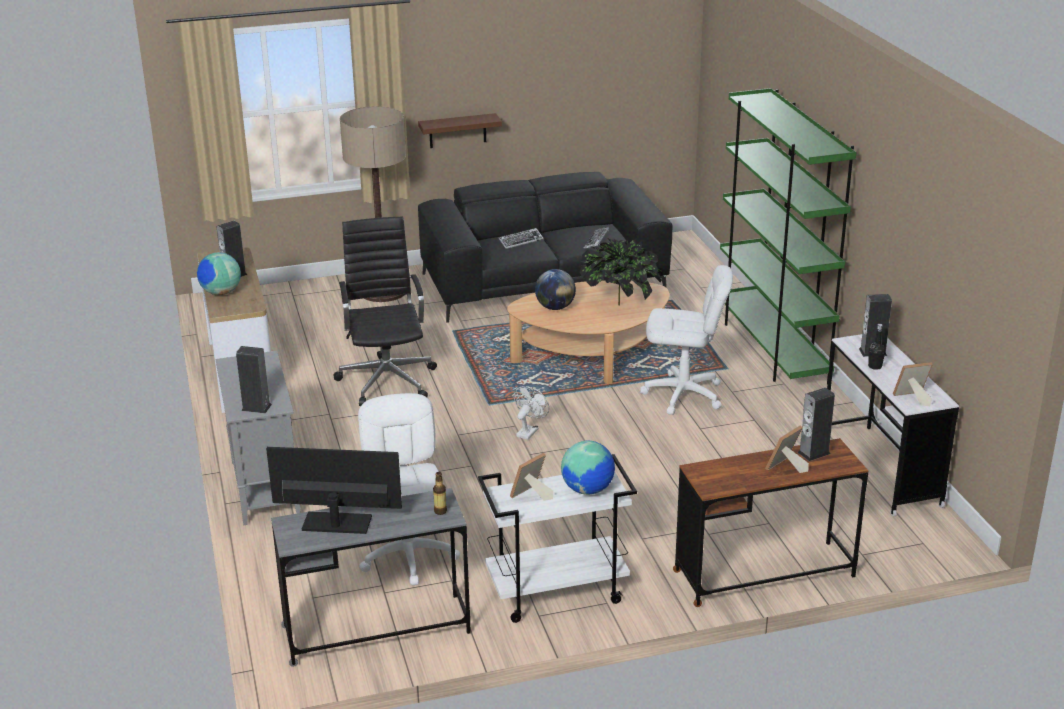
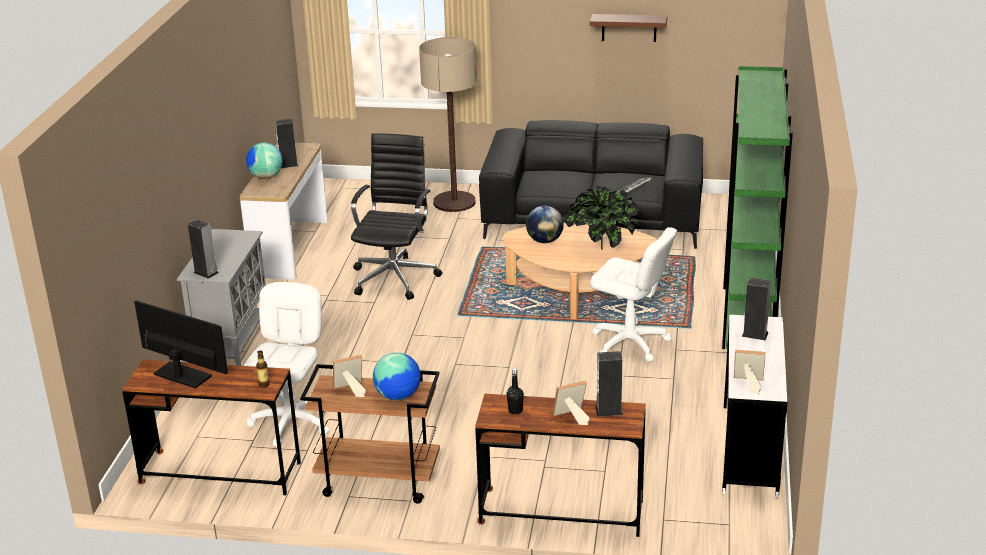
camera: 25 degrees right, 0 degrees up
grey desk [271,488,471,667] -> brown desk [122,360,301,495]
brown shelf [418,113,502,148] -> brown shelf moved to [590,14,667,42]
white cart [478,454,637,623] -> brown cart [300,364,440,504]
keyboard [498,228,544,249] -> none
white fan [514,386,549,440] -> none
black bottle [868,324,886,370] -> black bottle moved to [507,368,524,414]

